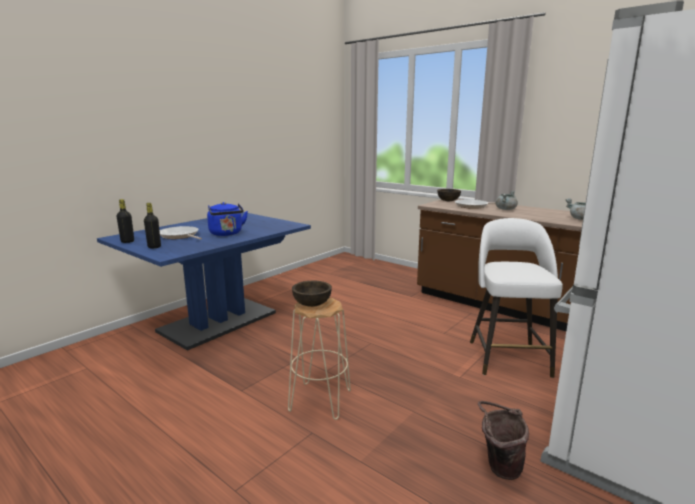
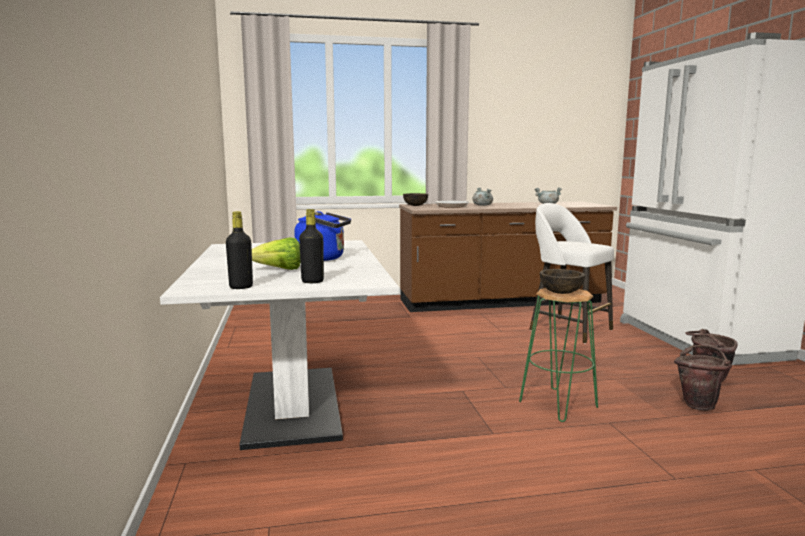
camera: 50 degrees left, 5 degrees down
blue dining table [97,212,311,351] -> white dining table [160,240,399,450]
frying pan [160,226,202,240] -> lettuce [252,237,301,270]
beige stool [288,298,351,420] -> green stool [519,288,598,422]
none -> brown bucket [674,345,732,411]

